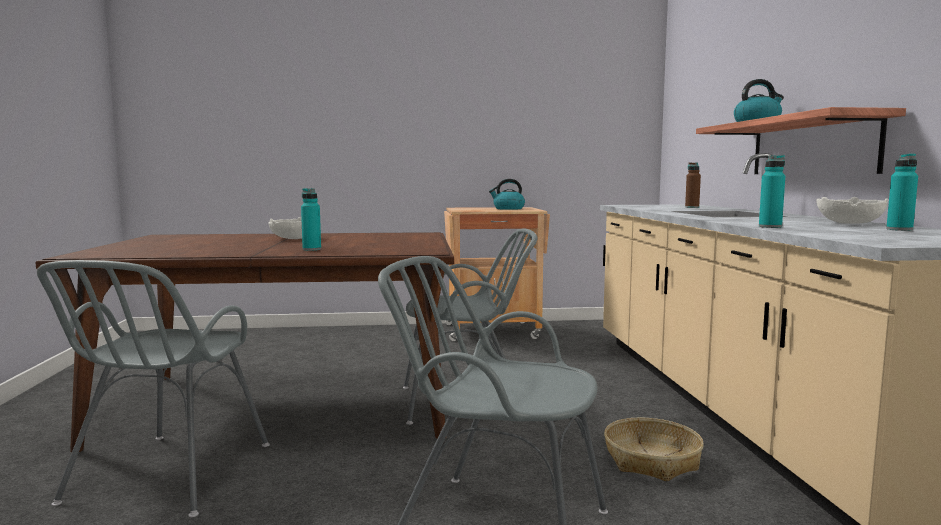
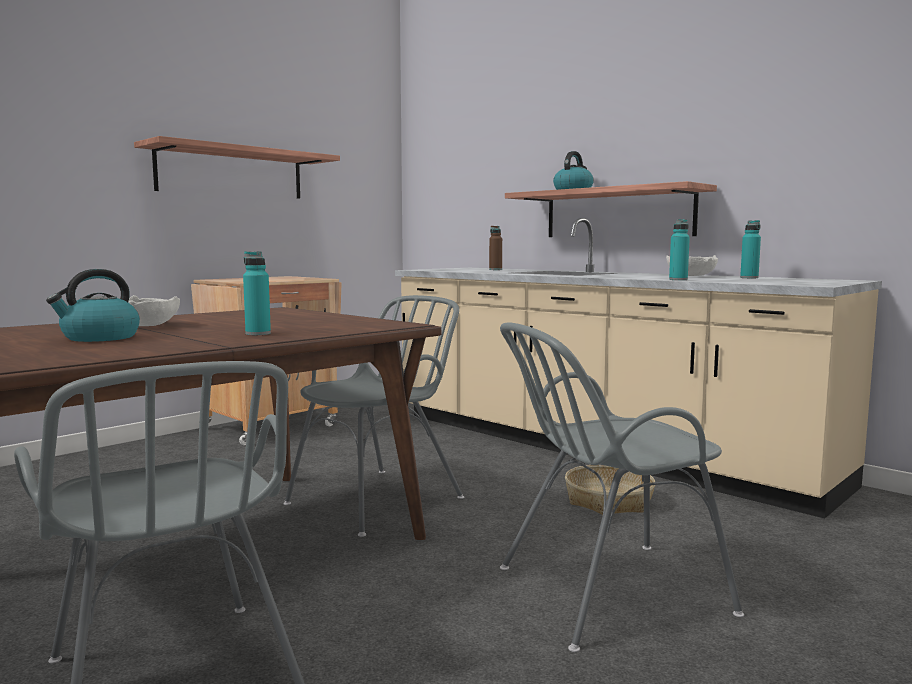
camera: 40 degrees left, 0 degrees up
kettle [489,179,525,210] -> kettle moved to [46,269,140,342]
none -> shelf [134,136,340,199]

